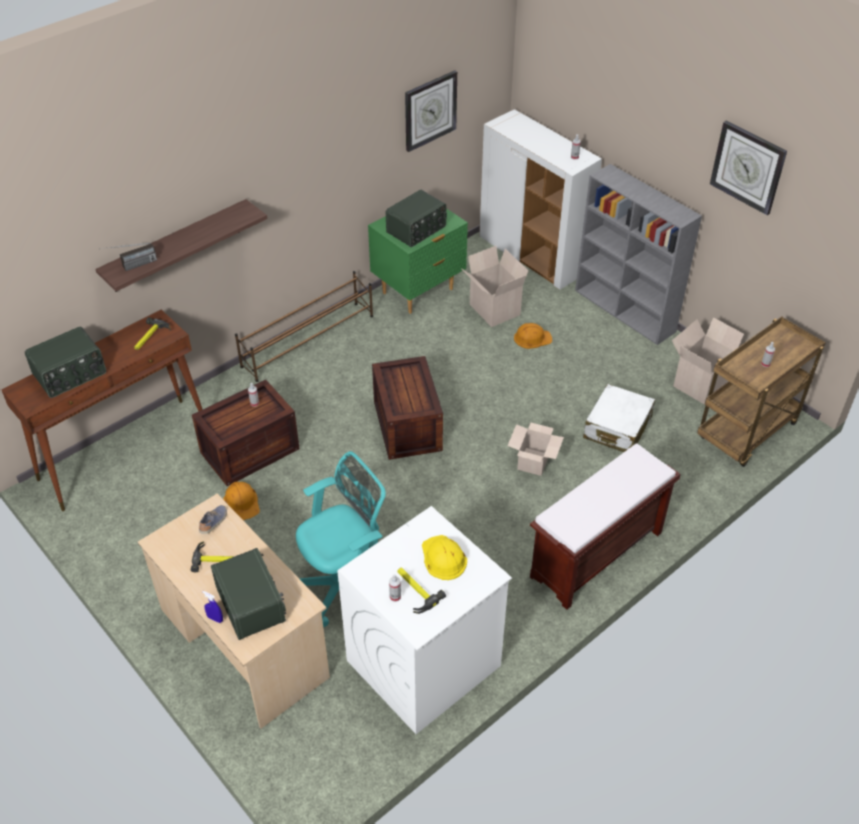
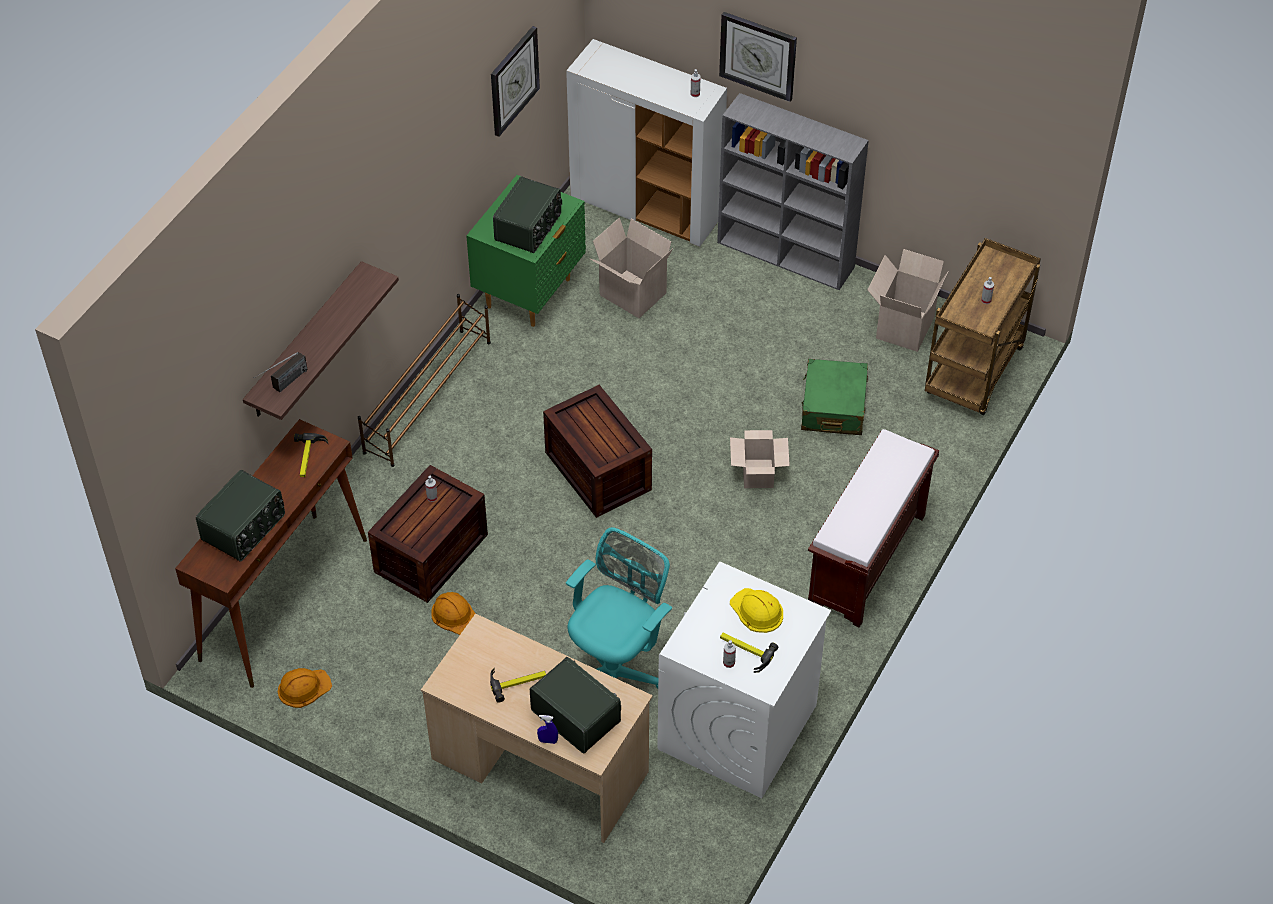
camera: 20 degrees left, 5 degrees up
shoe [199,505,227,534] -> none
orange hard hat [514,323,552,349] -> orange hard hat moved to [278,668,332,708]
white suitcase [583,384,655,452] -> green suitcase [801,359,868,435]
wall clock [710,121,787,215] -> wall clock moved to [719,12,797,102]

